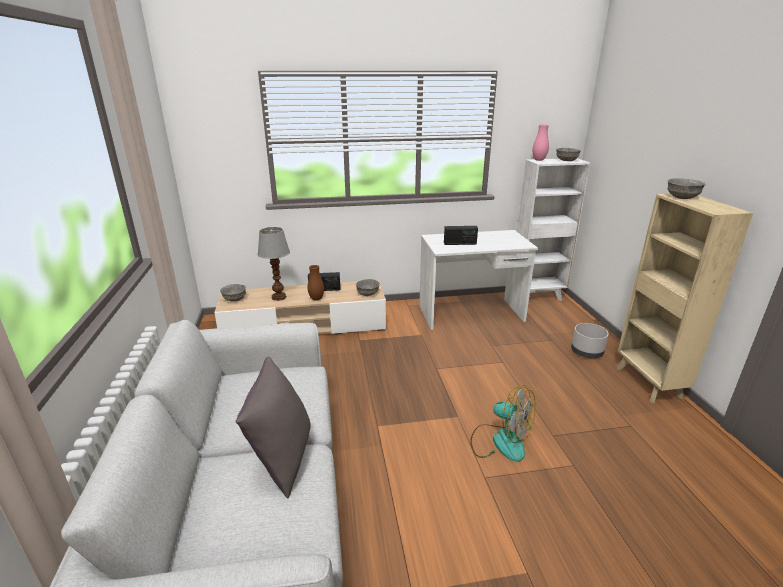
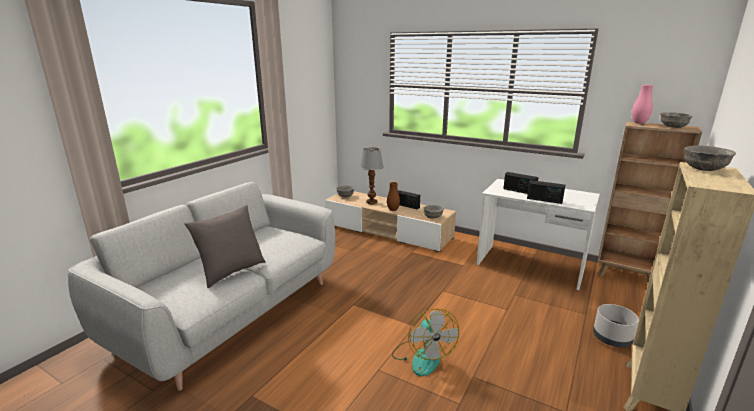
camera: 40 degrees right, 5 degrees down
white bookcase [517,158,590,301] -> brown bookcase [597,121,702,283]
none -> radio [527,180,565,204]

